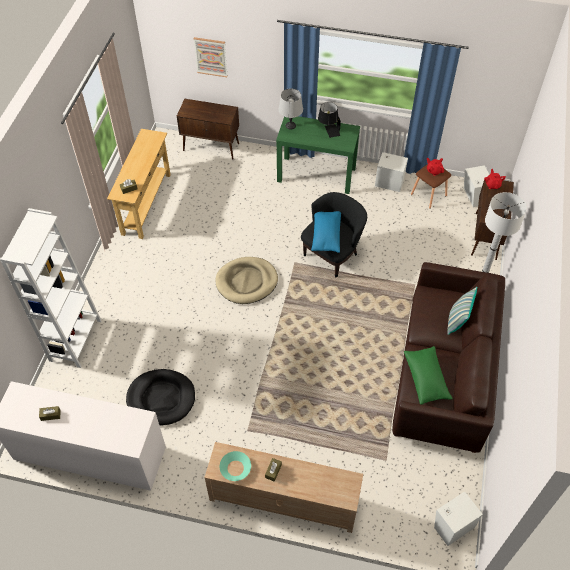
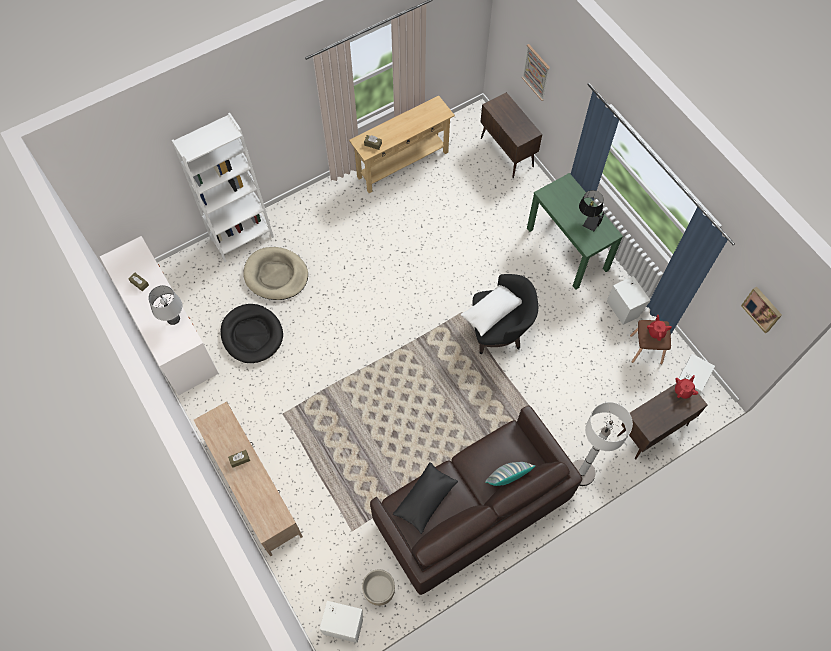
camera: 45 degrees right, 10 degrees up
beige dog bed [216,257,278,304] -> beige dog bed moved to [243,247,308,300]
turquoise bowl [220,451,251,481] -> none
grey table lamp [278,88,303,129] -> grey table lamp moved to [148,285,182,325]
blue pillow [311,211,341,253] -> white pillow [461,285,522,336]
green pillow [404,346,453,405] -> black pillow [393,462,458,534]
none -> beige planter [362,570,395,606]
none -> picture [741,287,782,333]

